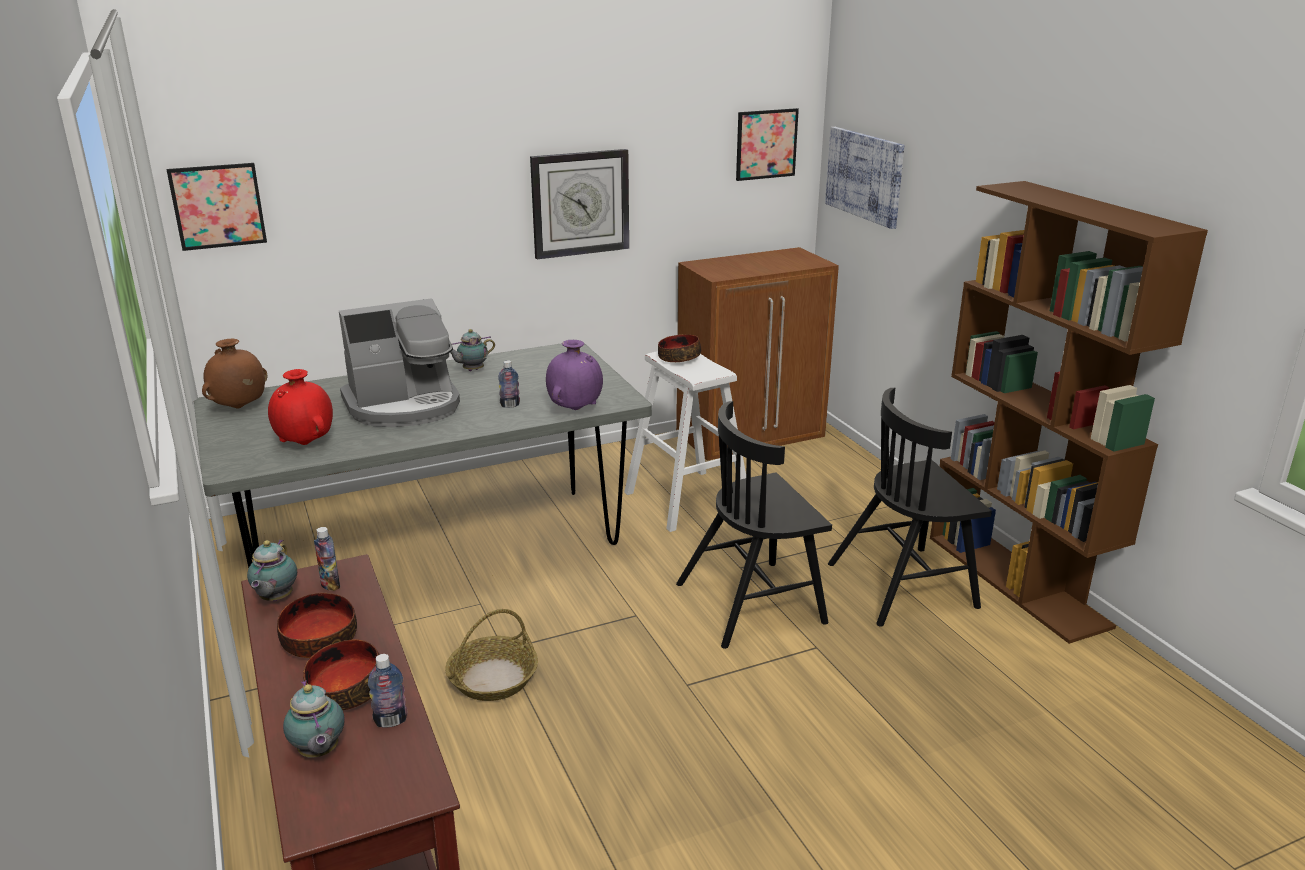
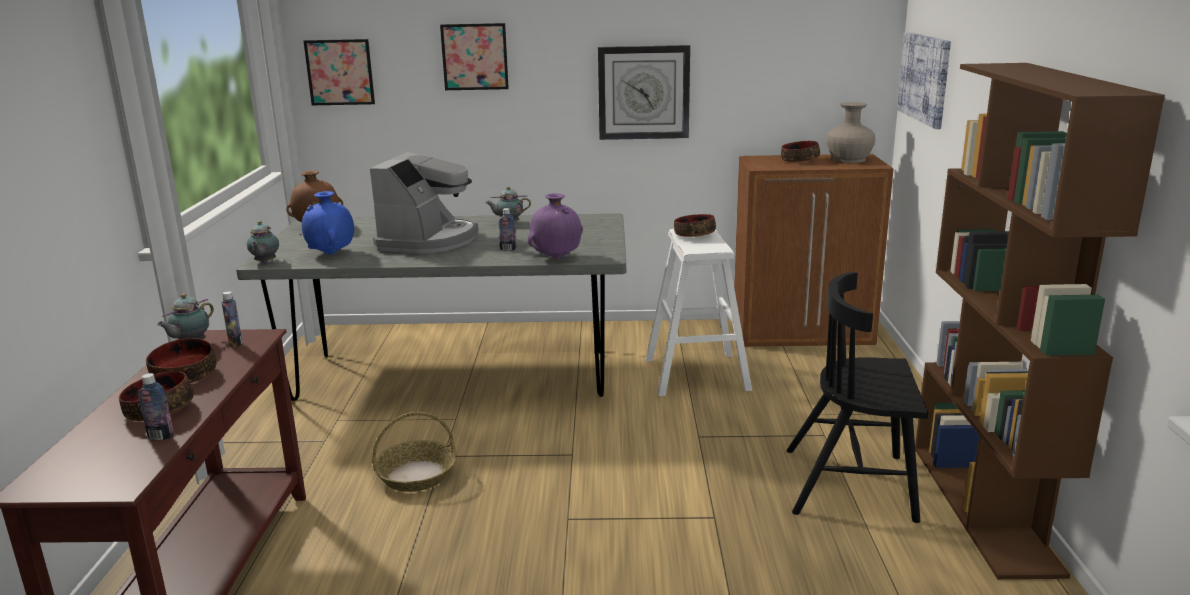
camera: 25 degrees right, 5 degrees down
red vase [268,369,333,445] -> blue vase [302,191,354,255]
teapot [283,680,345,758] -> teapot moved to [247,221,279,263]
coffee machine [339,298,460,427] -> coffee machine turned 75 degrees counterclockwise [370,152,478,253]
black chair [676,401,832,649] -> none
picture [736,108,799,181] -> picture moved to [440,23,509,90]
none -> bowl [781,141,820,162]
none -> beige vase [826,102,875,163]

